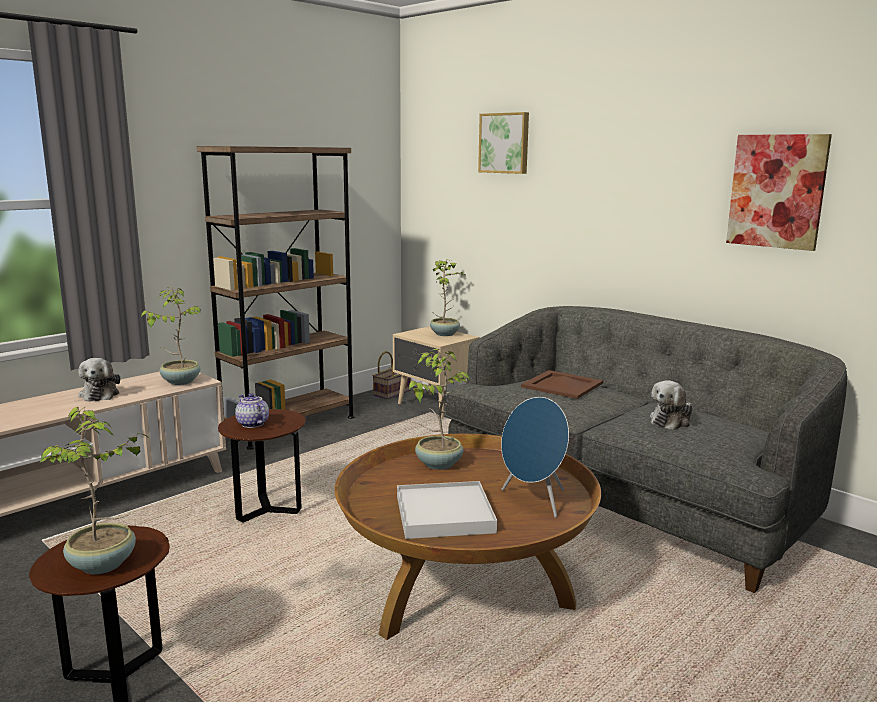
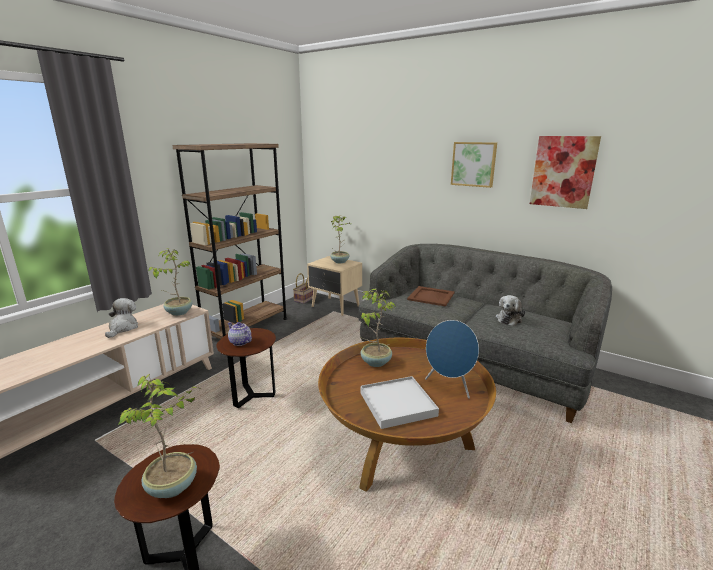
camera: 10 degrees left, 5 degrees up
plush toy [78,358,120,402] -> plush toy turned 150 degrees counterclockwise [105,298,138,338]
picture [478,112,529,174] -> picture moved to [451,142,497,188]

